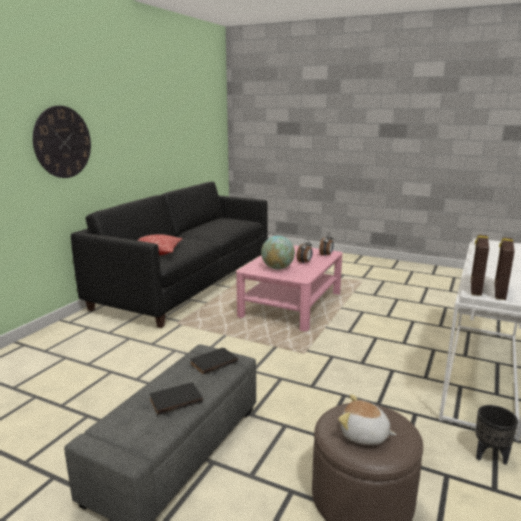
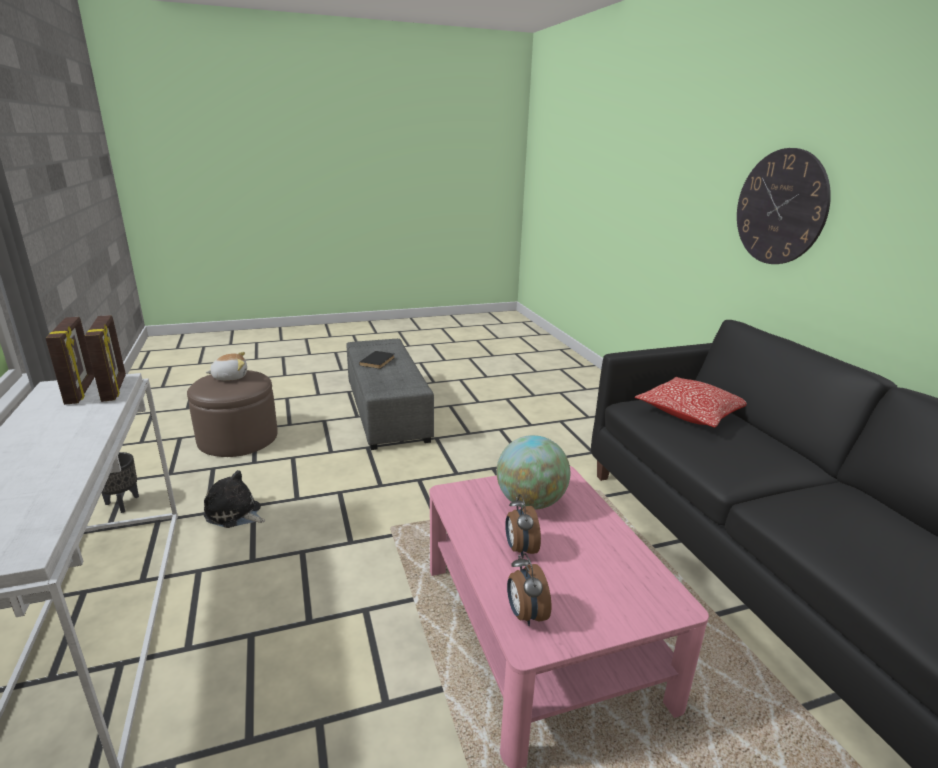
camera: 135 degrees right, 5 degrees up
black book [190,348,238,375] -> none
none -> plush toy [204,470,265,528]

